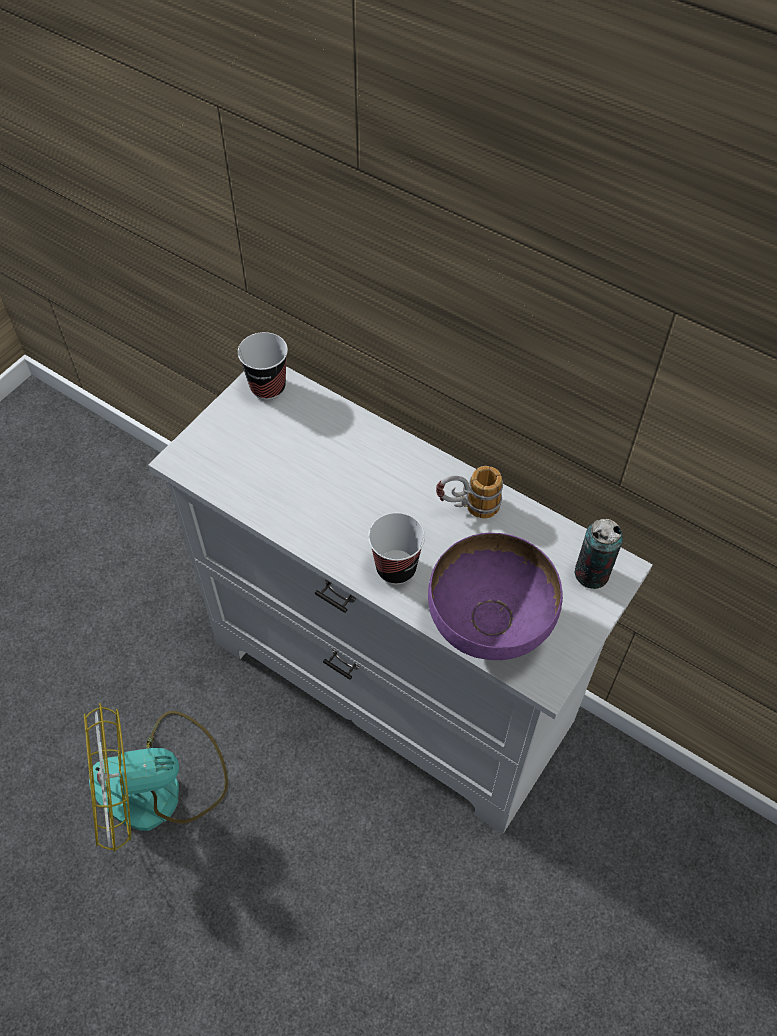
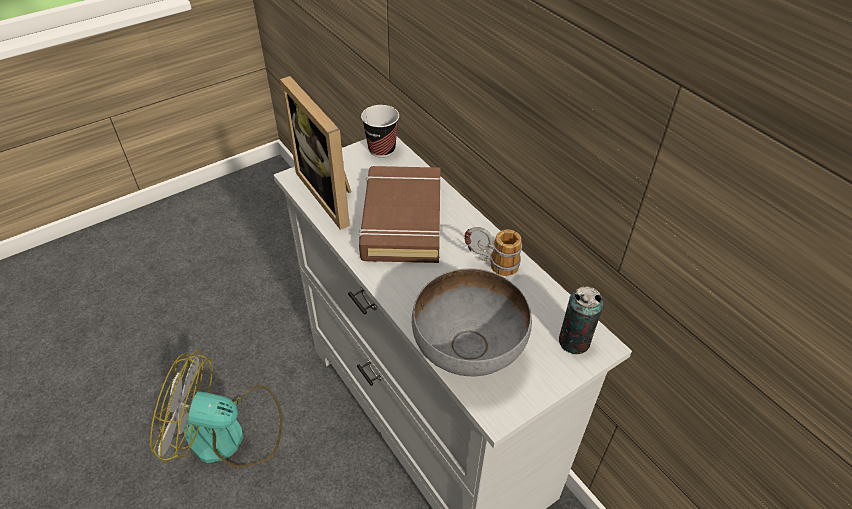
camera: 20 degrees right, 10 degrees down
cup [368,513,425,584] -> none
purple bowl [428,533,563,660] -> grey bowl [412,268,532,377]
none -> picture frame [280,76,351,230]
none -> brown book [359,166,440,263]

